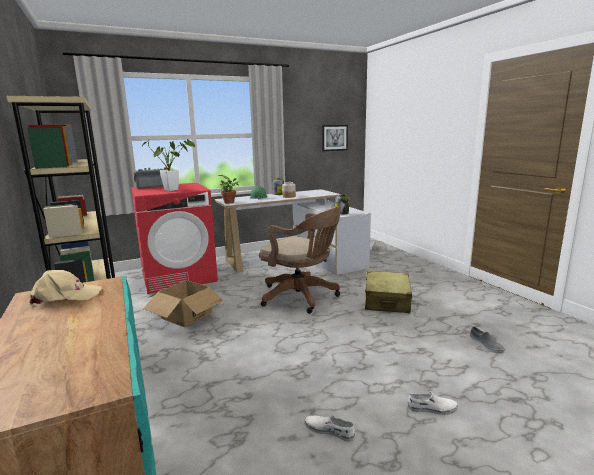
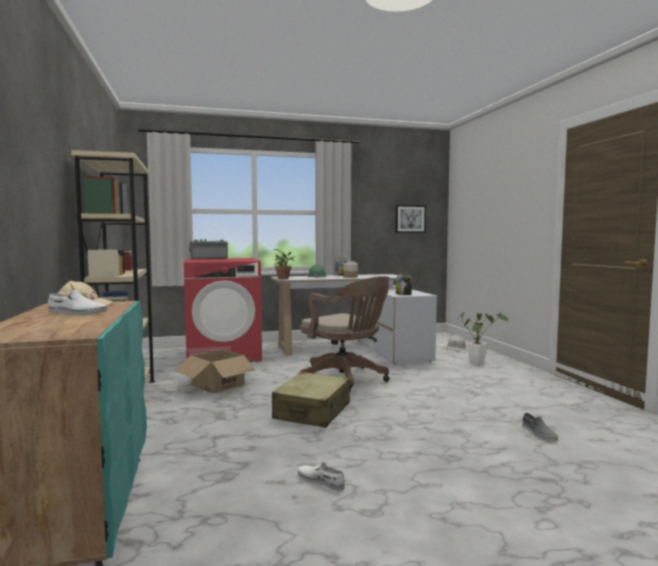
camera: 10 degrees right, 10 degrees down
potted plant [142,139,195,191] -> potted plant moved to [458,312,508,364]
beige suitcase [365,271,413,313] -> beige suitcase moved to [272,372,350,428]
white shoe [408,392,458,415] -> white shoe moved to [48,290,107,316]

